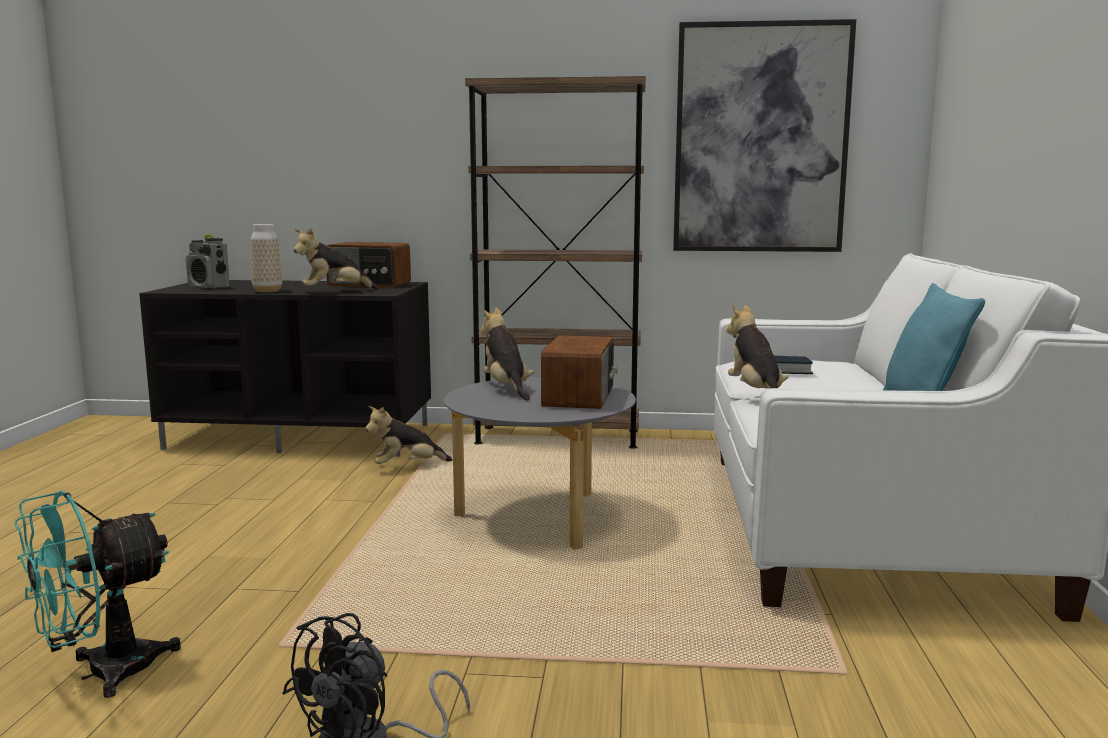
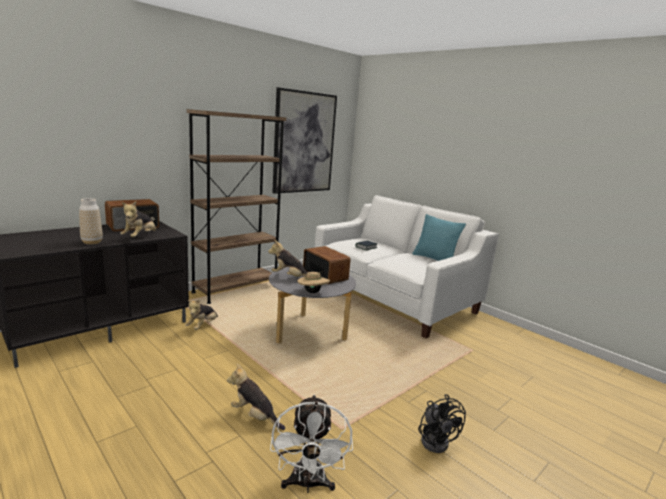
camera: 50 degrees left, 5 degrees up
turquoise fan [15,491,181,698] -> white fan [270,395,353,493]
radio [186,234,230,289] -> none
plush toy [726,305,788,389] -> plush toy moved to [227,364,285,430]
none -> beige hat [297,272,330,293]

